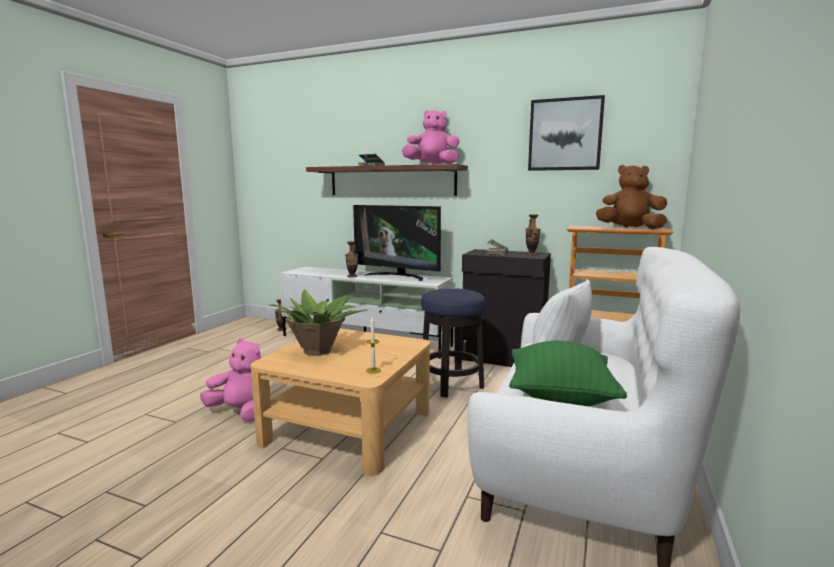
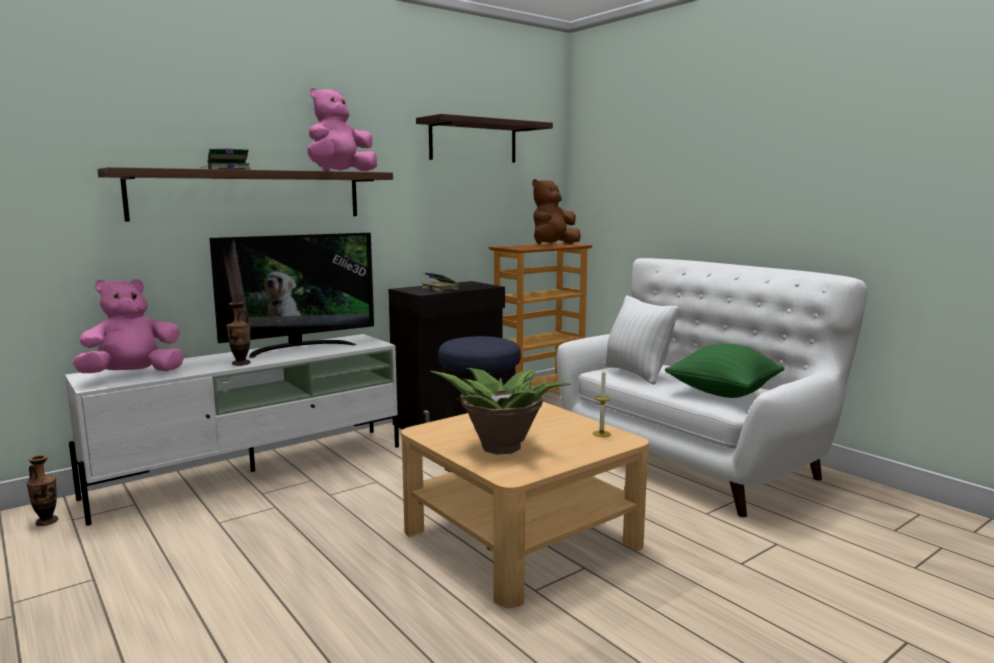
camera: 60 degrees left, 0 degrees up
pink plush toy [200,338,261,422] -> pink plush toy moved to [72,279,184,373]
vase [526,214,540,255] -> none
picture [528,95,605,171] -> shelf [416,114,553,163]

